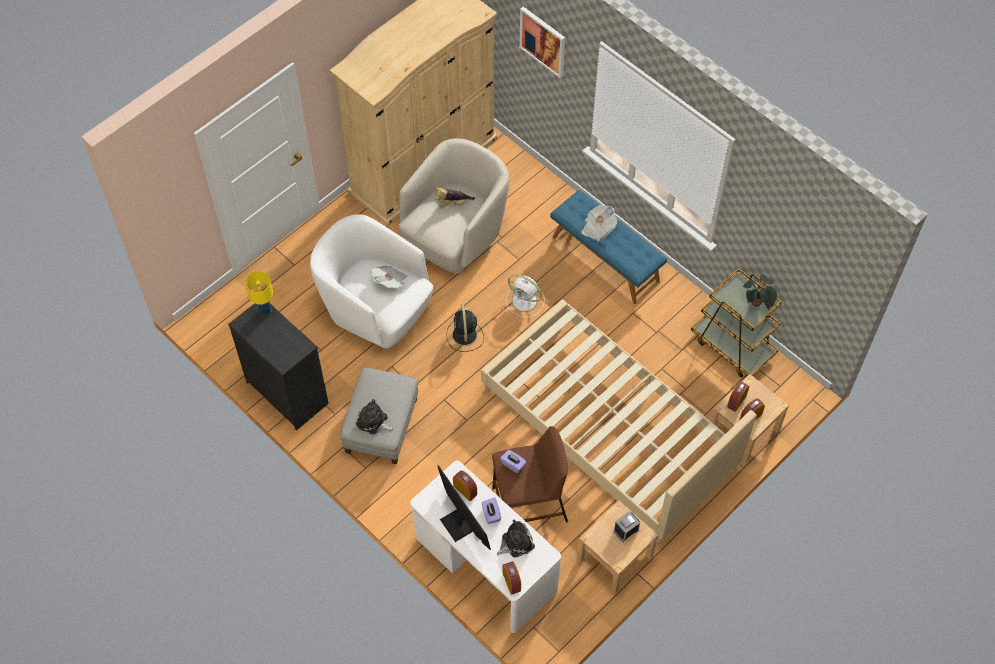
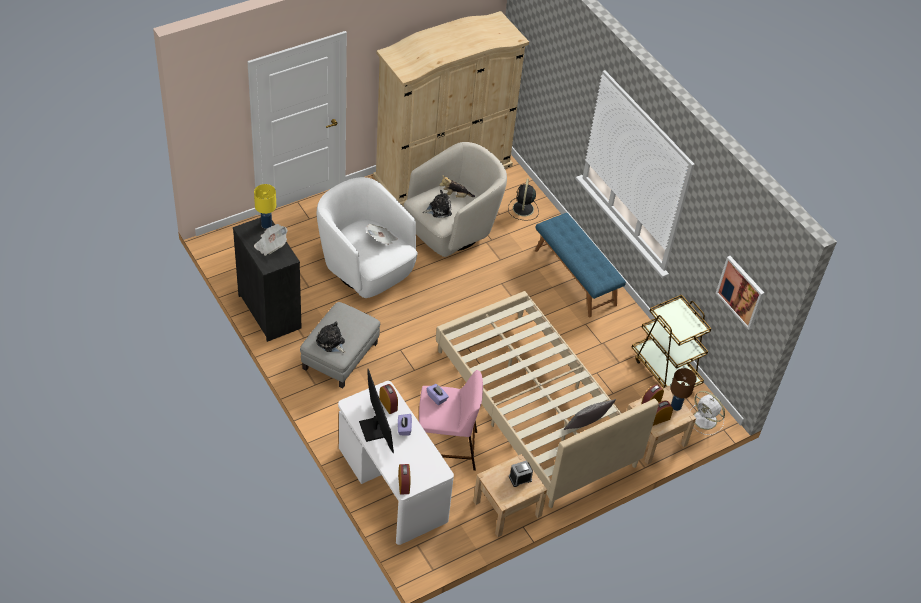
camera: 10 degrees right, 10 degrees down
black fan [446,303,484,352] -> black fan moved to [508,179,539,220]
brown stool [492,426,568,522] -> pink stool [419,370,483,471]
plush toy [497,520,535,558] -> plush toy moved to [423,190,452,218]
white fan [506,274,545,317] -> white fan moved to [691,391,725,435]
picture [520,7,565,78] -> picture moved to [716,256,764,330]
newspaper [581,205,617,241] -> newspaper moved to [254,224,288,256]
potted plant [743,274,777,310] -> none
none -> pillow [564,399,616,430]
none -> brown table lamp [671,368,697,411]

